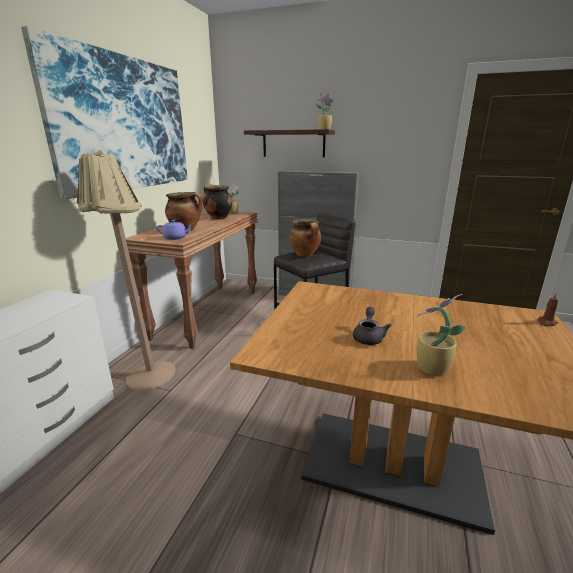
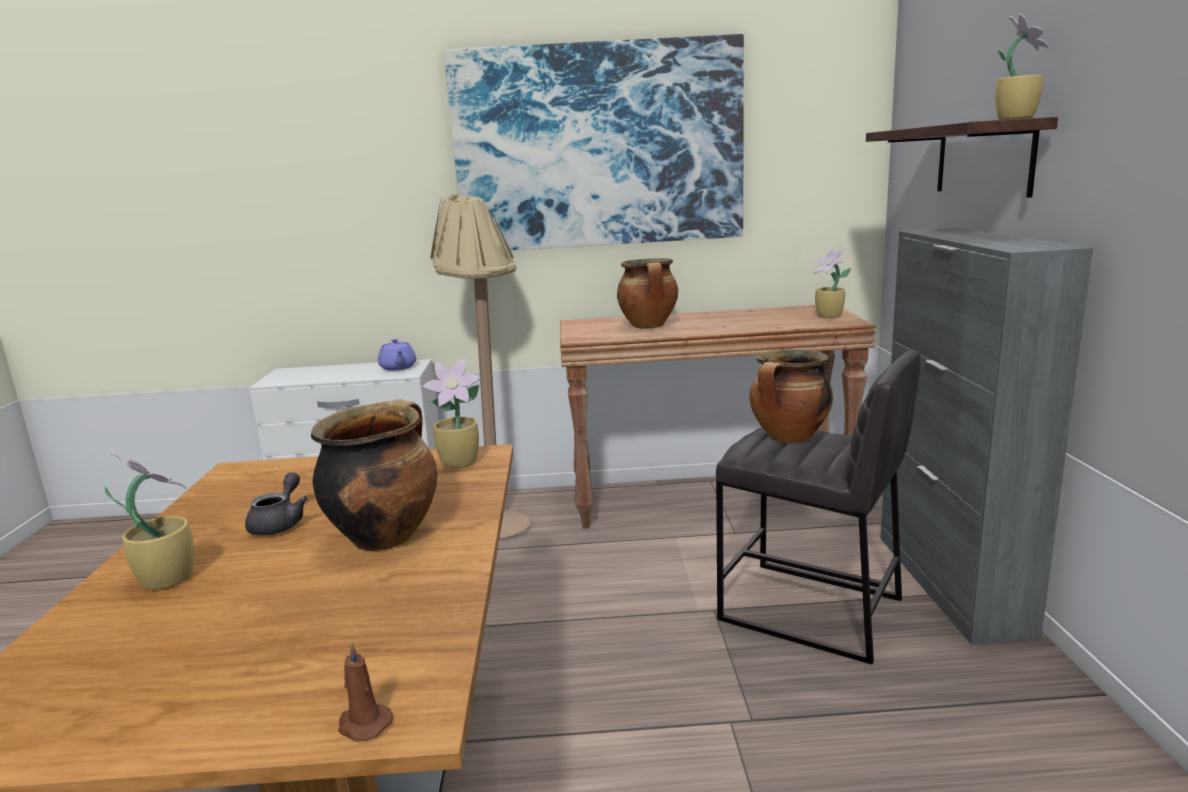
camera: 70 degrees right, 5 degrees down
purple teapot [156,220,193,240] -> purple teapot moved to [378,339,416,371]
cooking pot [203,184,232,220] -> cooking pot moved to [311,399,437,551]
grey teapot [353,307,392,345] -> grey teapot turned 75 degrees counterclockwise [245,472,308,536]
none -> potted plant [422,359,481,468]

